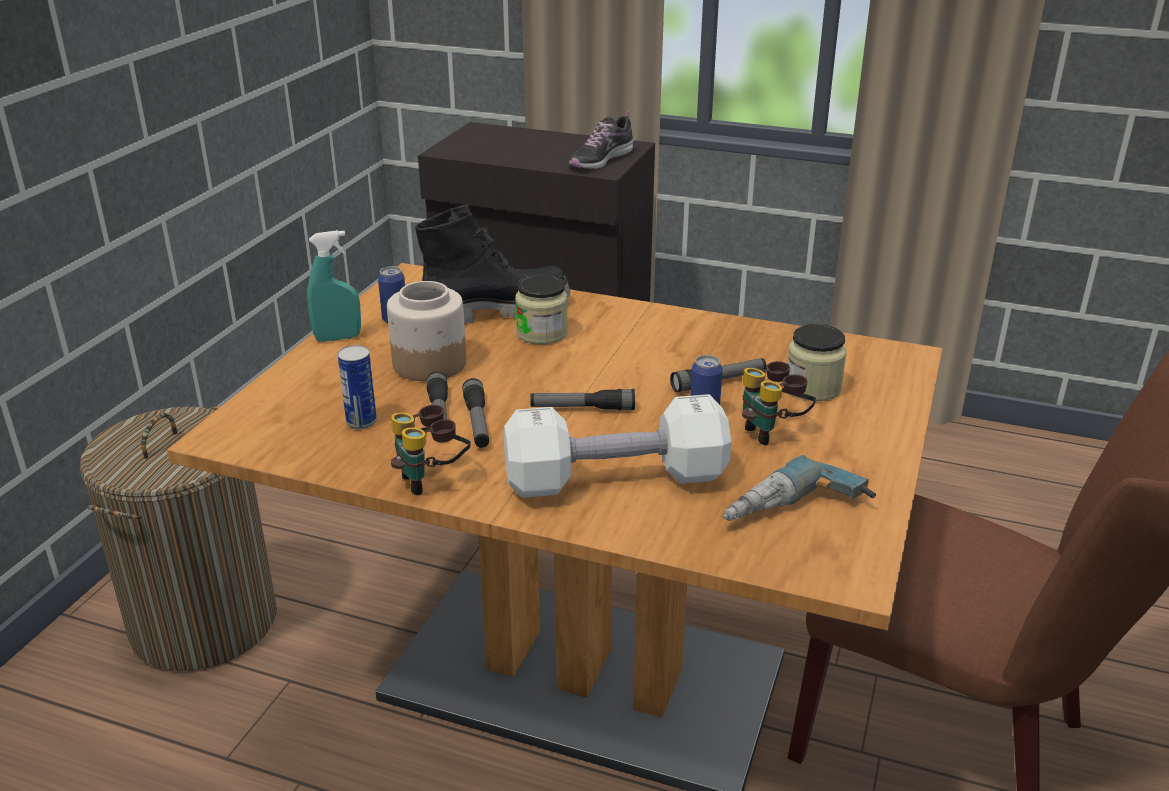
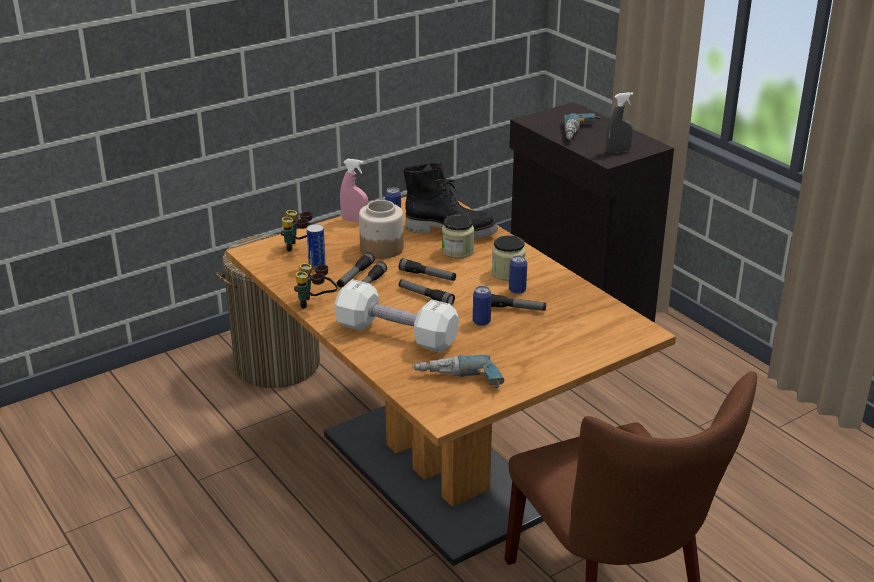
camera: 35 degrees right, 0 degrees up
turquoise spray bottle [307,230,361,342] -> pink spray bottle [340,159,368,222]
shoe [569,111,634,169] -> grey spray bottle [606,92,633,153]
binoculars [742,361,816,445] -> binoculars moved to [281,210,312,252]
jar [787,324,847,401] -> jar moved to [492,235,526,281]
none -> flashlight [399,258,456,281]
none -> can [509,255,527,294]
none -> power drill [564,113,601,140]

